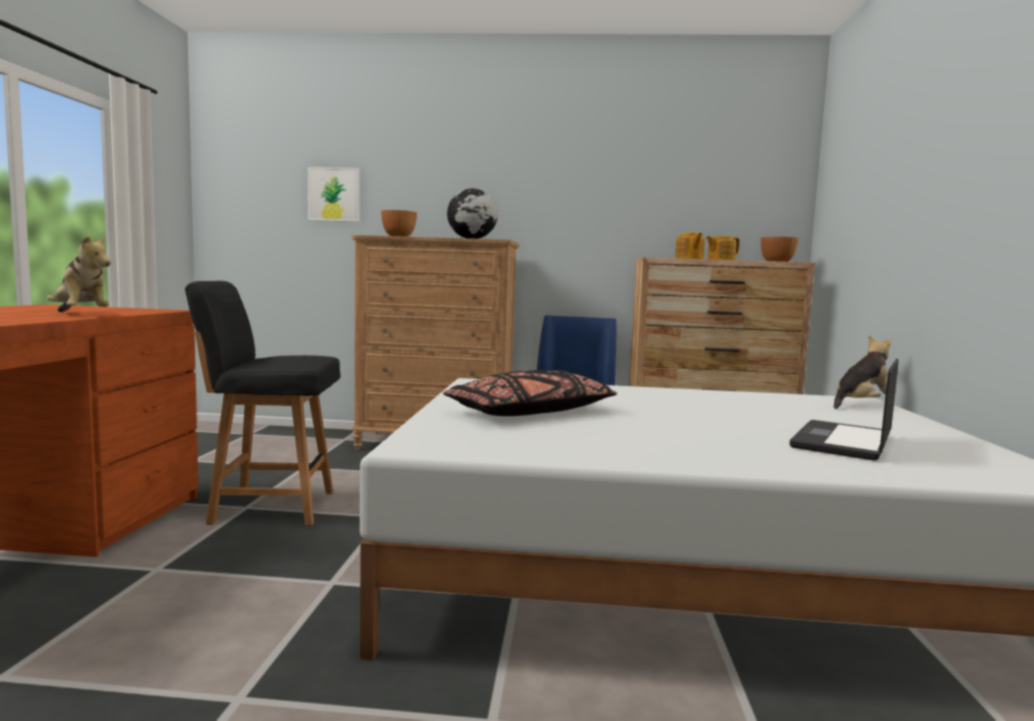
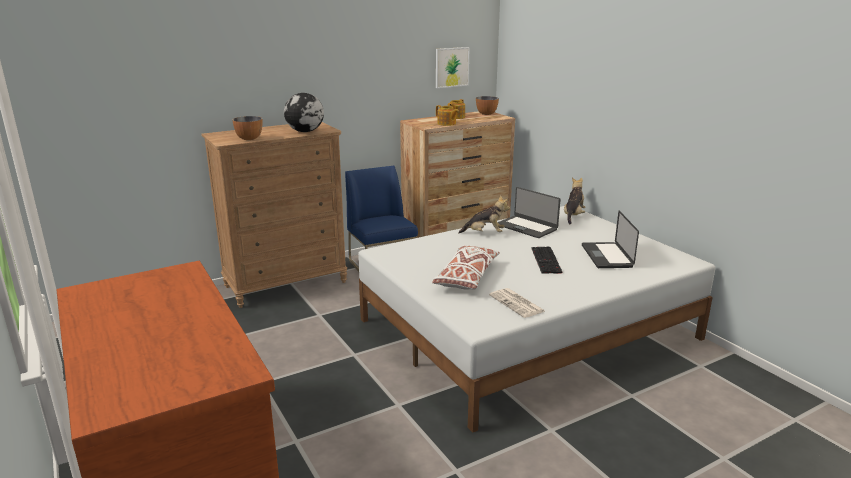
camera: 35 degrees left, 15 degrees up
plush toy [47,236,110,312] -> plush toy moved to [458,195,510,234]
black chair [185,281,340,526] -> none
picture [308,167,360,222] -> picture moved to [436,47,470,88]
black pillow [443,369,617,416] -> white pillow [432,245,500,290]
none -> newspaper [489,288,545,318]
none -> laptop [498,187,561,238]
none -> keyboard [531,247,562,274]

